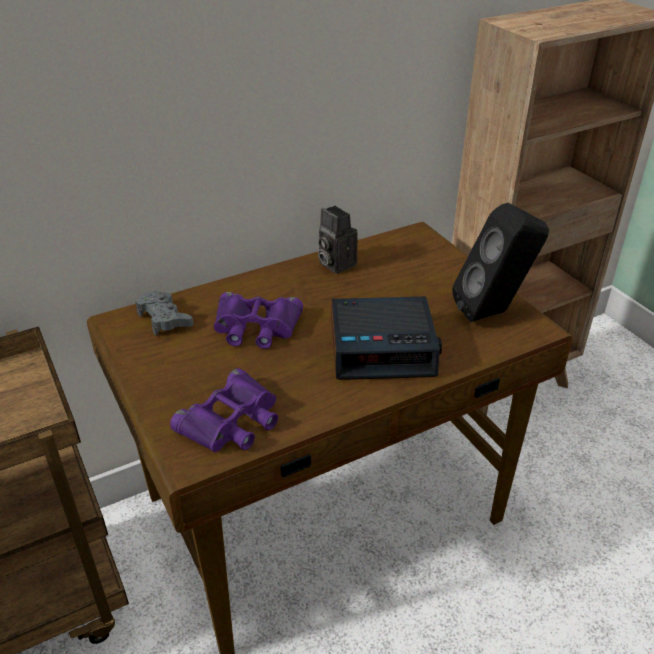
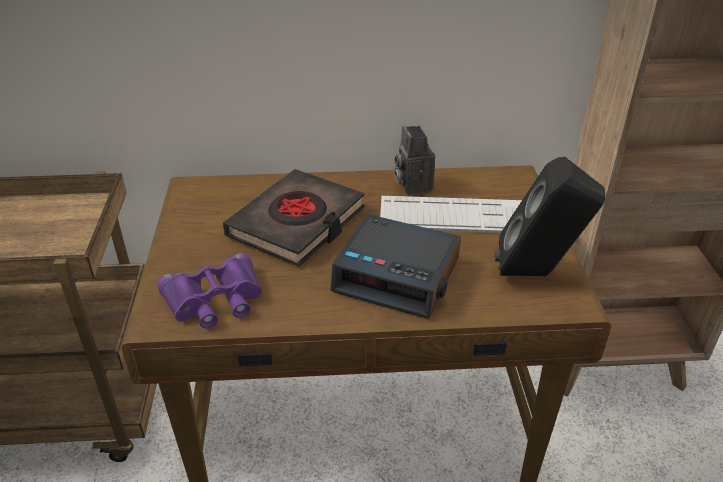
camera: 25 degrees right, 0 degrees up
grey game controller [135,291,193,336] -> none
purple binoculars [214,292,303,349] -> black book [223,169,365,267]
none -> keyboard [380,196,522,233]

